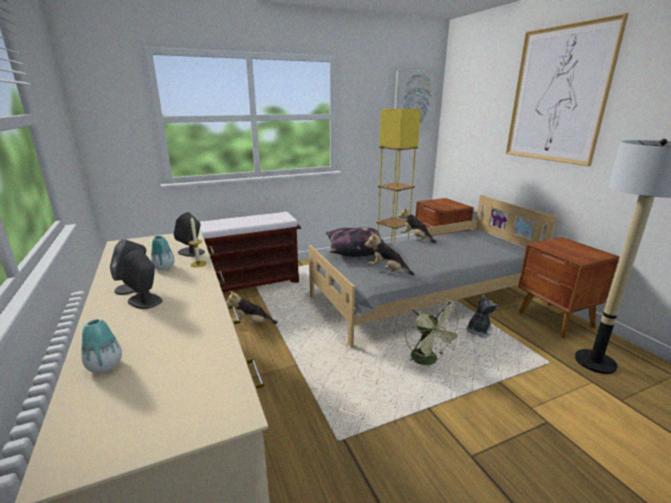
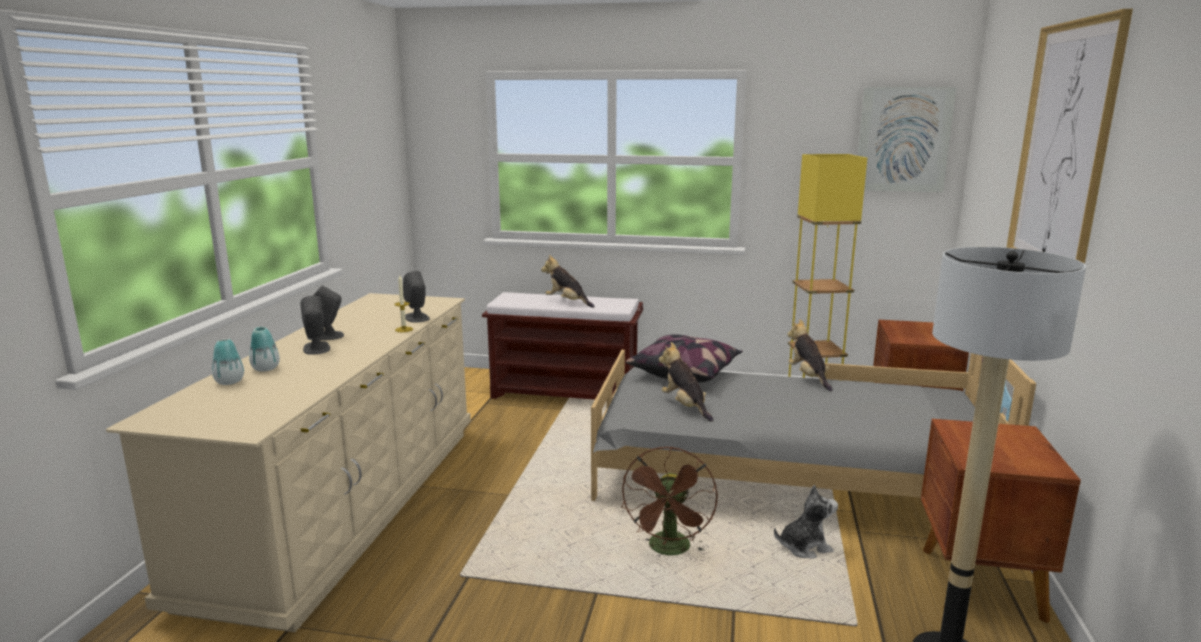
camera: 35 degrees right, 5 degrees down
vase [151,236,174,270] -> vase moved to [249,327,280,372]
plush toy [226,291,278,324] -> plush toy moved to [541,255,595,308]
green fan [405,297,464,365] -> brown fan [621,447,717,555]

